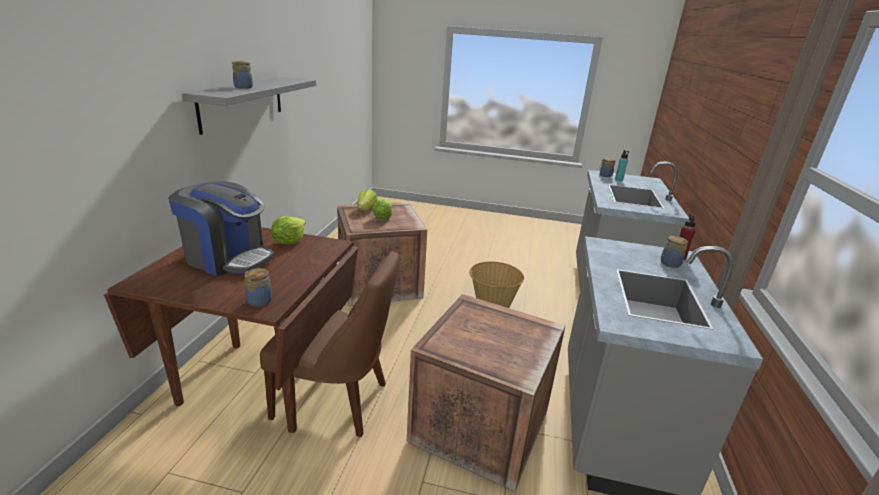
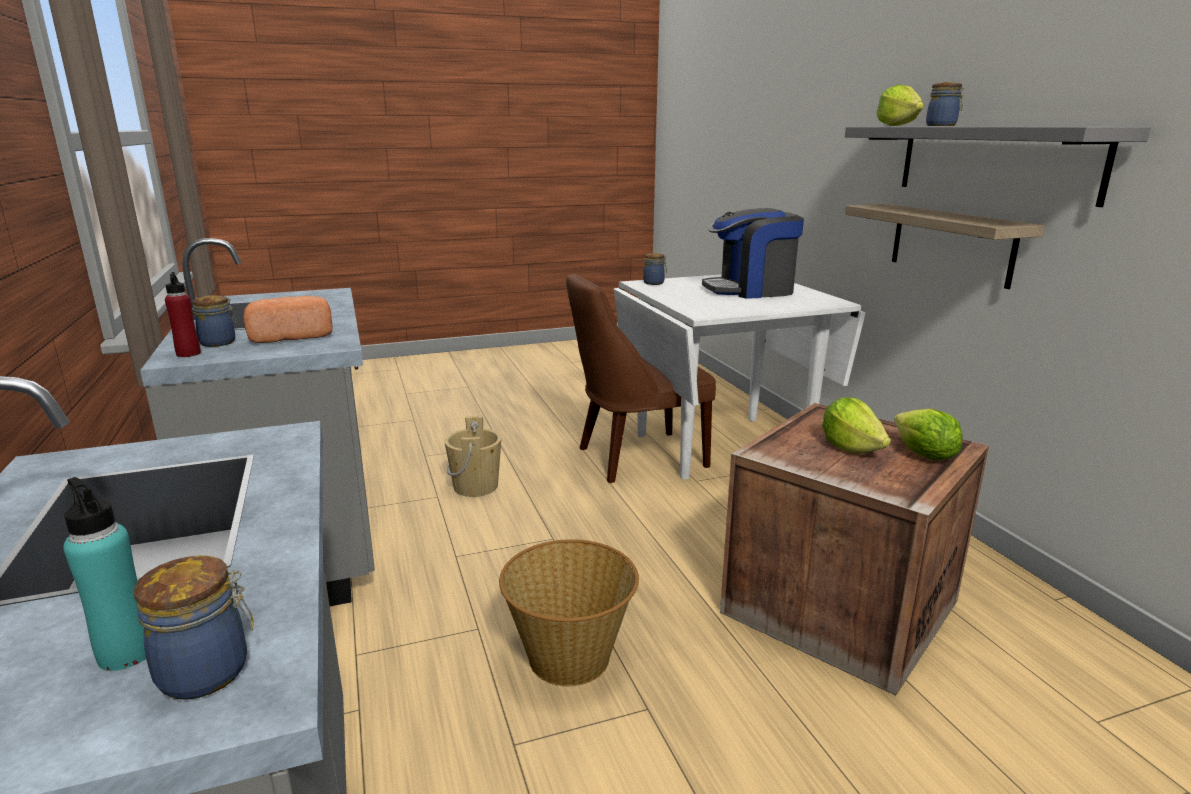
camera: 150 degrees right, 5 degrees down
brown dining table [104,227,358,433] -> white dining table [614,274,866,480]
lettuce [271,216,306,244] -> lettuce moved to [876,85,924,126]
crate [407,294,565,491] -> beige bucket [444,416,502,497]
none -> bread [244,296,333,343]
none -> shelf [845,204,1045,289]

